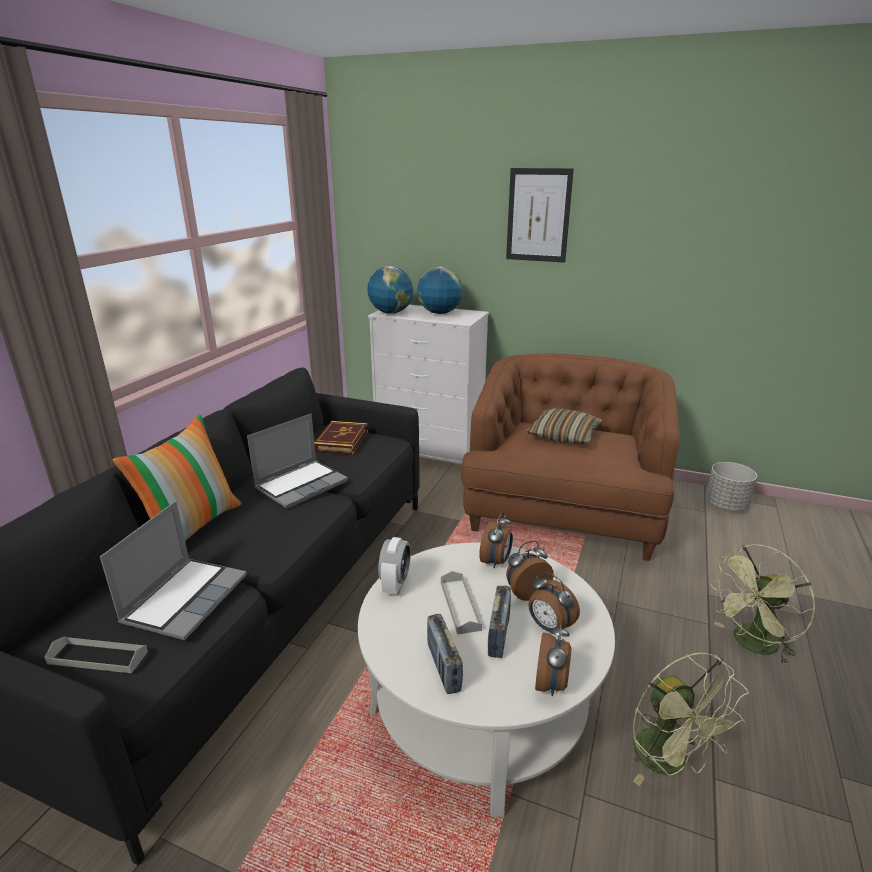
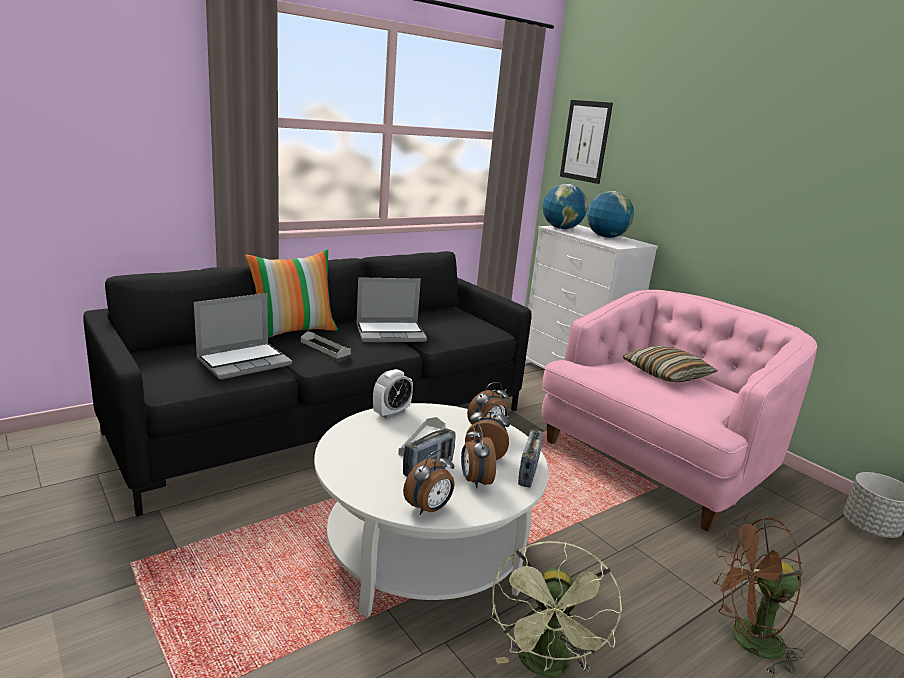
camera: 30 degrees right, 5 degrees down
grey tray [45,636,148,673] -> grey tray moved to [301,331,351,358]
book [314,421,368,455] -> none
radio [427,614,463,694] -> radio moved to [518,430,543,488]
brown armchair [461,353,680,561] -> pink armchair [542,290,817,532]
picture [506,168,574,263] -> picture moved to [560,100,613,184]
green fan [709,544,815,666] -> brown fan [712,513,805,675]

